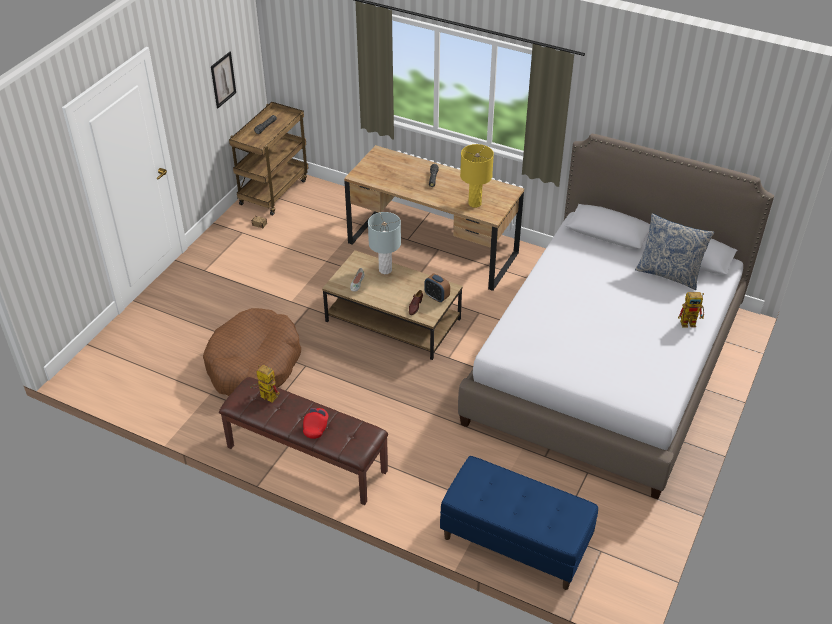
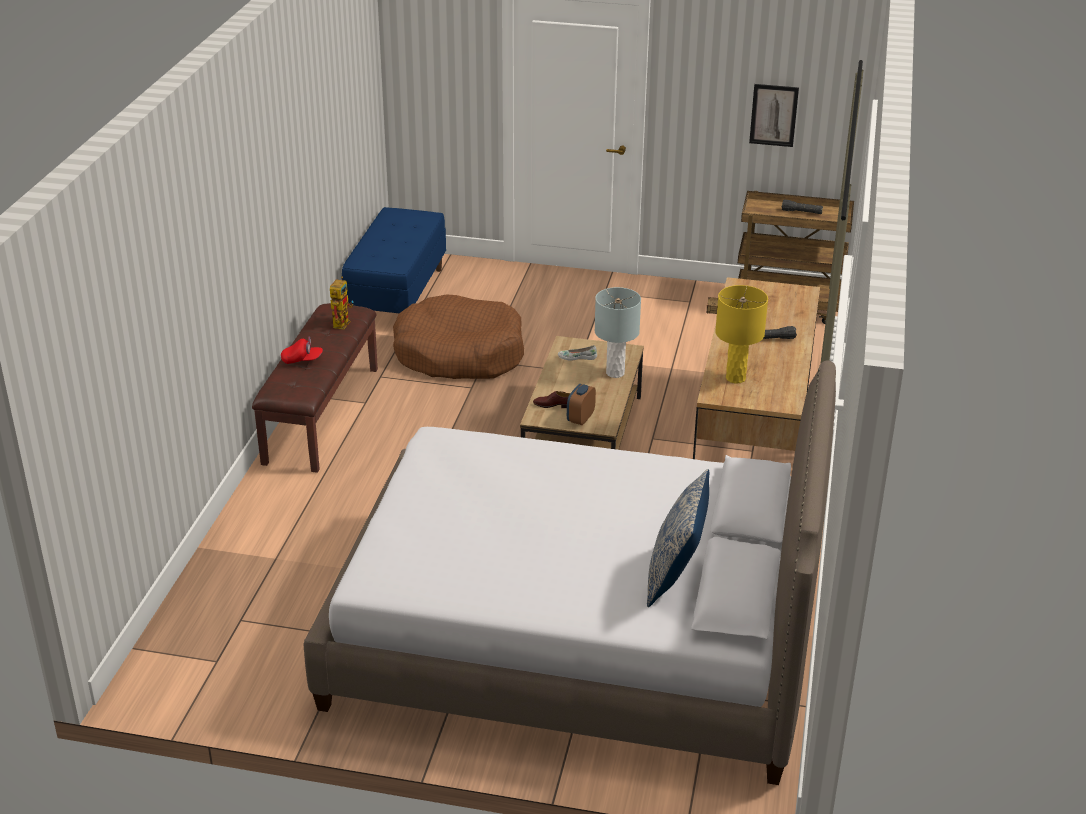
camera: 75 degrees right, 10 degrees down
blue bench [440,456,598,590] -> blue bench moved to [342,207,446,313]
toy robot [678,292,704,327] -> none

